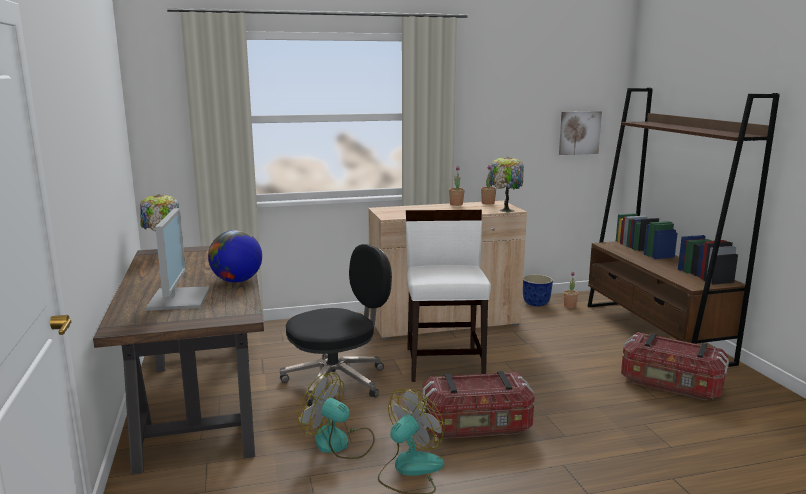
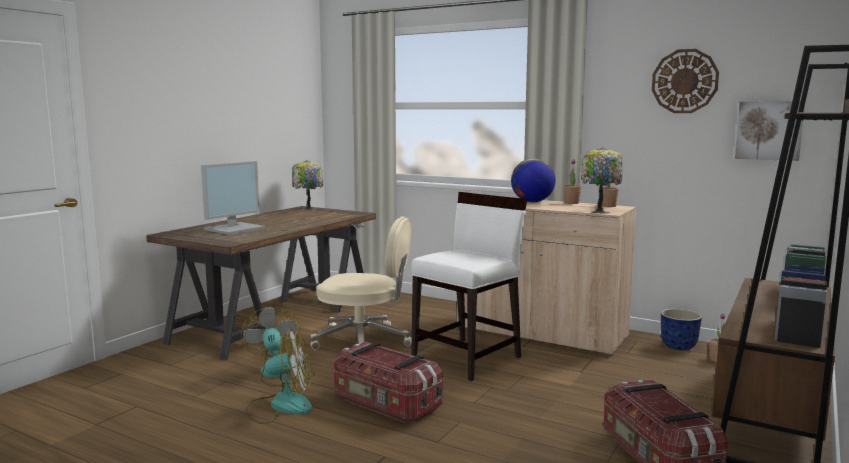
camera: 45 degrees right, 5 degrees down
globe [208,230,262,283] -> globe moved to [511,158,555,202]
black office chair [280,244,392,406] -> beige office chair [310,216,412,349]
none -> wall clock [652,49,719,113]

